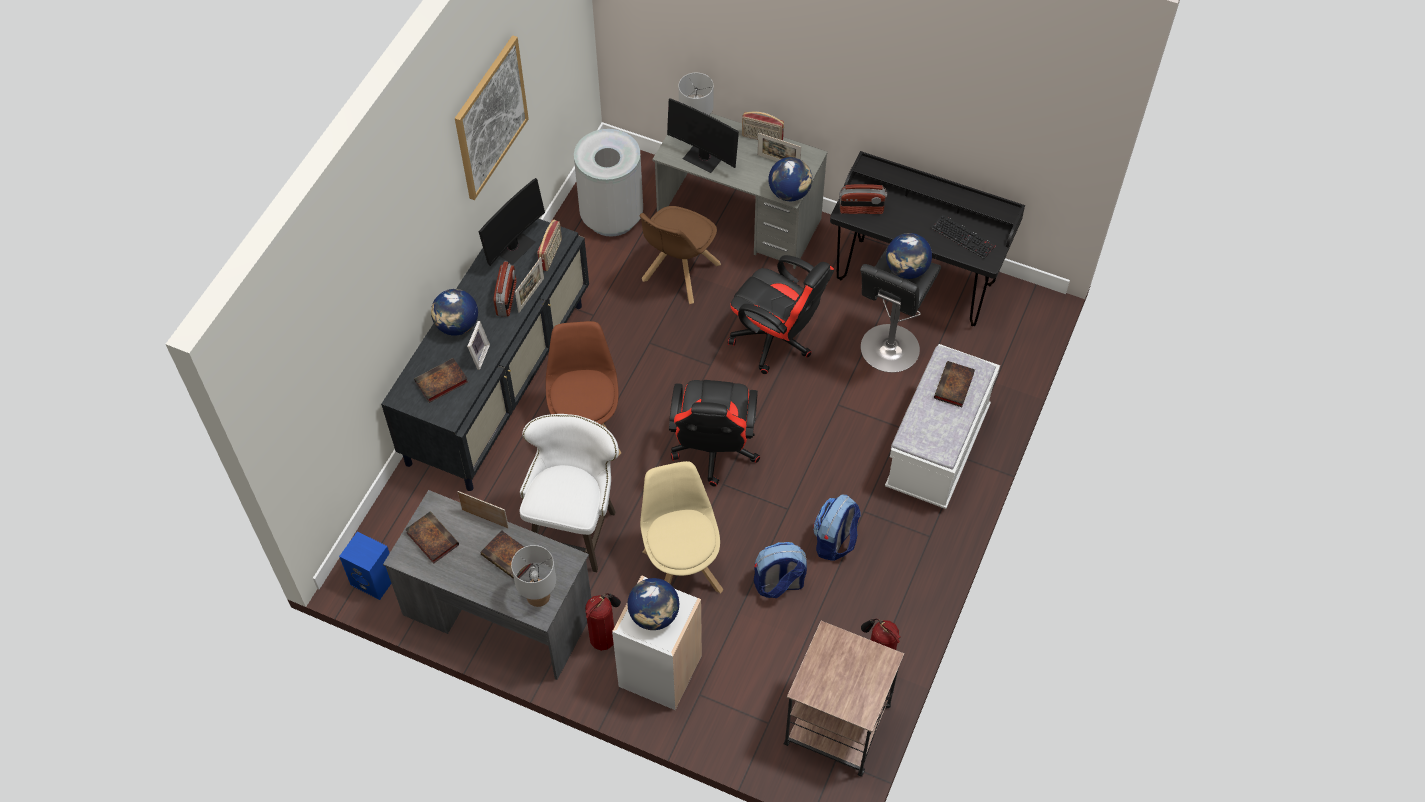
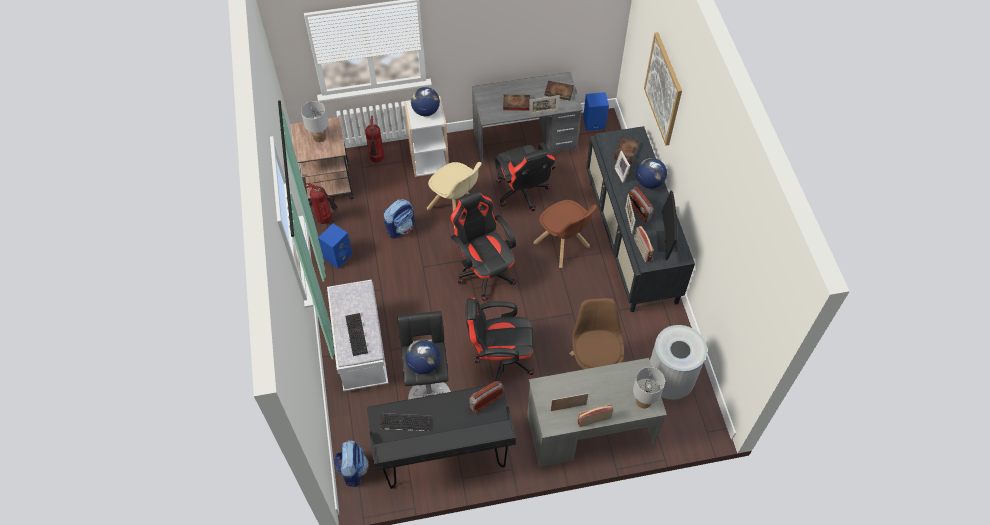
camera: 145 degrees right, 0 degrees up
picture [455,35,529,200] -> picture moved to [644,32,682,145]
grey table lamp [511,545,556,607] -> grey table lamp moved to [301,101,328,142]
white stool [520,414,619,572] -> black office chair [495,142,555,211]
fire extinguisher [585,593,621,651] -> fire extinguisher moved to [365,116,384,163]
monitor [667,99,739,173] -> none
globe [769,157,812,201] -> none
backpack [813,494,861,561] -> backpack moved to [334,440,369,487]
book [934,361,975,407] -> keyboard [345,313,368,356]
none -> blue speaker [318,223,353,269]

